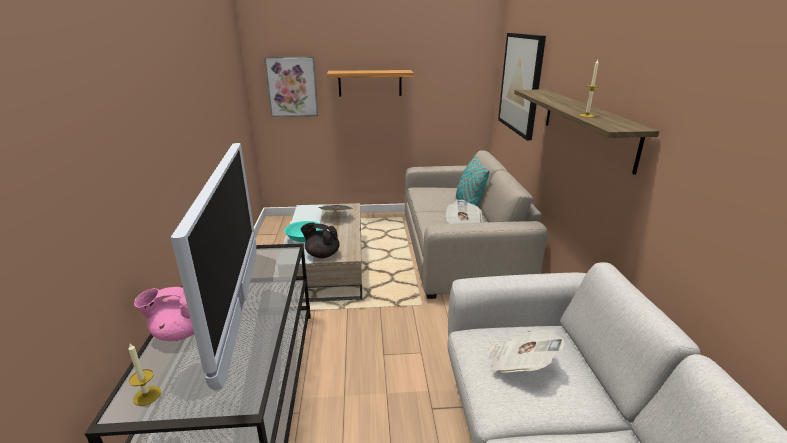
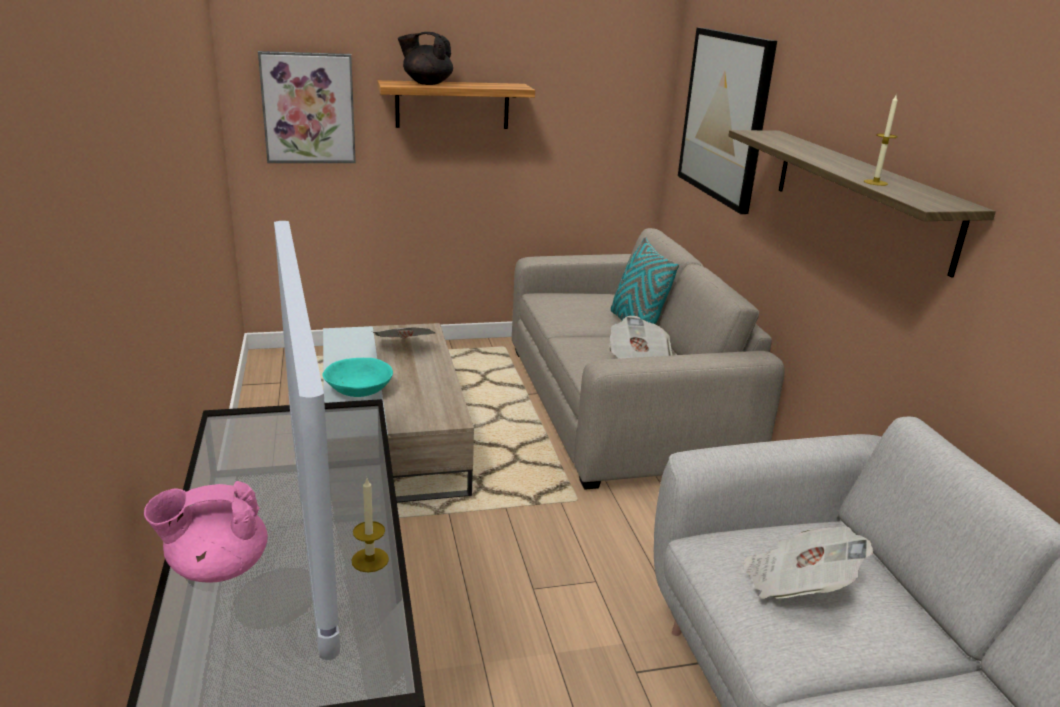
camera: 10 degrees left, 0 degrees up
candle [128,344,161,406] -> candle moved to [352,478,389,573]
black teapot [301,223,340,258] -> black teapot moved to [398,32,453,85]

